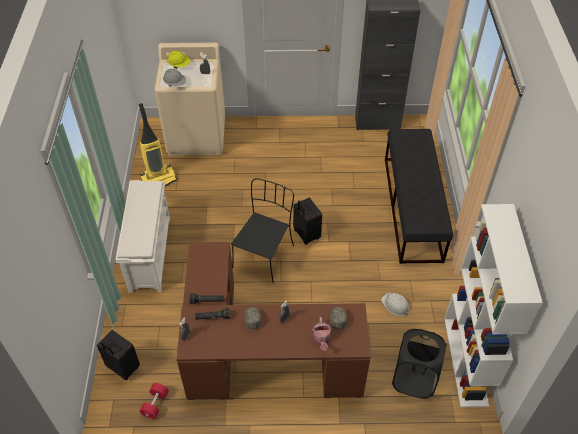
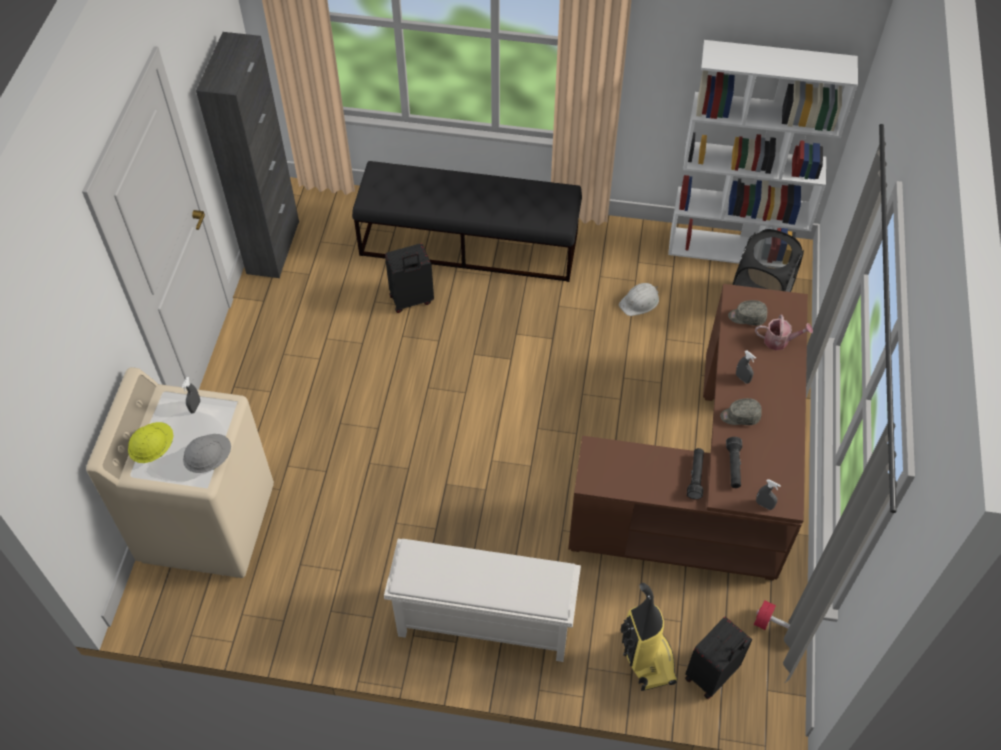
camera: 80 degrees left, 5 degrees up
vacuum cleaner [139,103,177,186] -> vacuum cleaner moved to [621,583,677,691]
black chair [231,178,294,283] -> none
black suitcase [293,198,322,245] -> black suitcase moved to [385,243,434,313]

